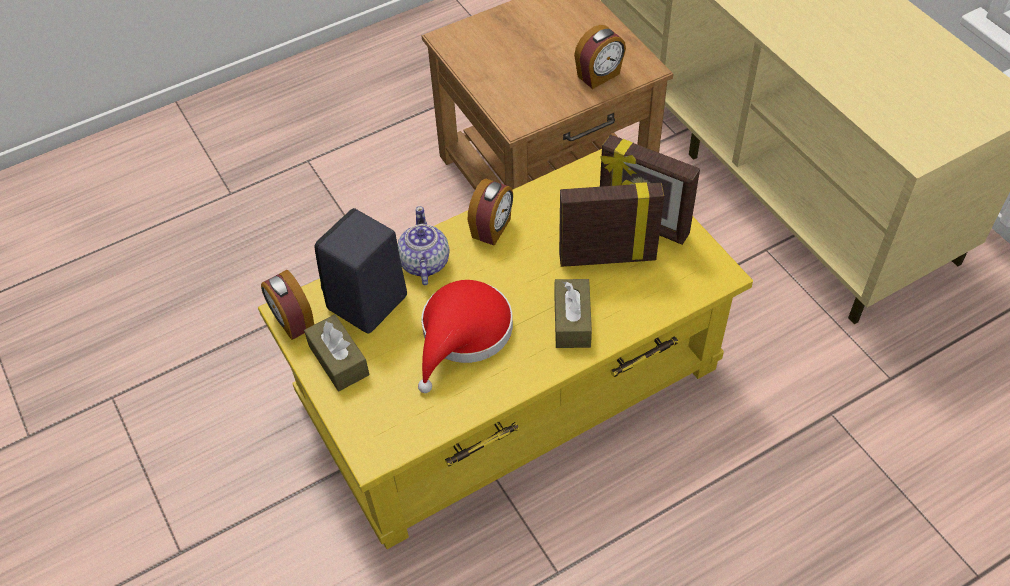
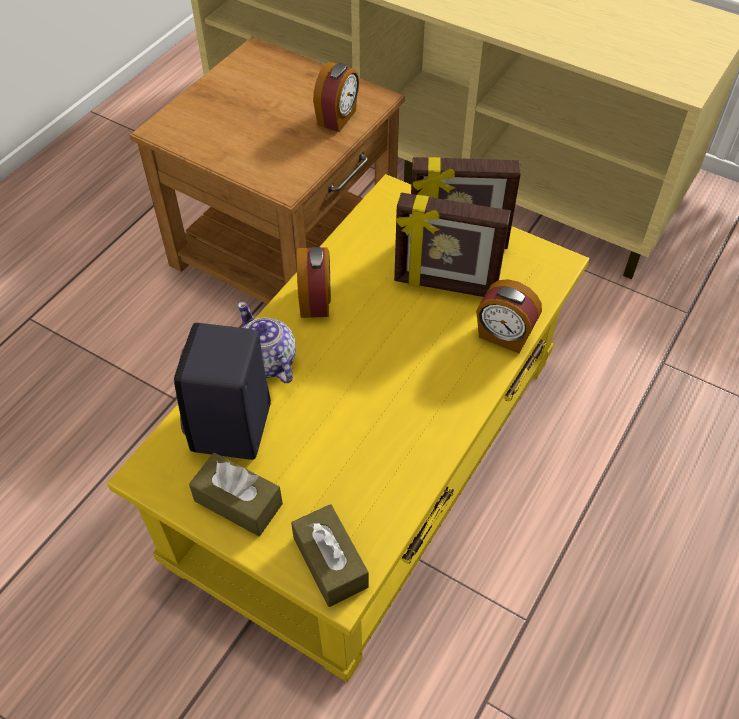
camera: 30 degrees left, 0 degrees up
alarm clock [261,270,314,340] -> alarm clock moved to [476,279,542,353]
red hat [418,280,513,393] -> none
brown tissue box [554,279,592,348] -> brown tissue box moved to [291,504,369,607]
picture frame [559,180,664,267] -> picture frame turned 135 degrees counterclockwise [394,192,511,297]

